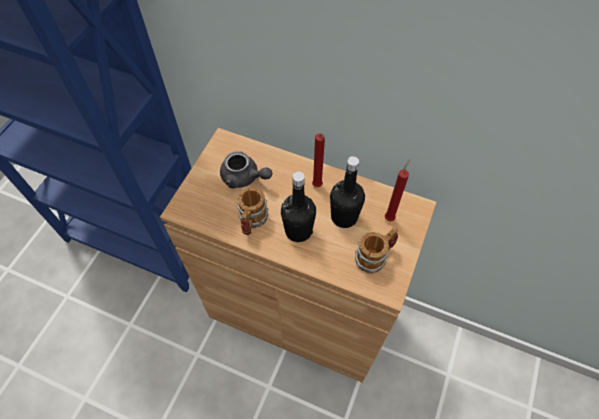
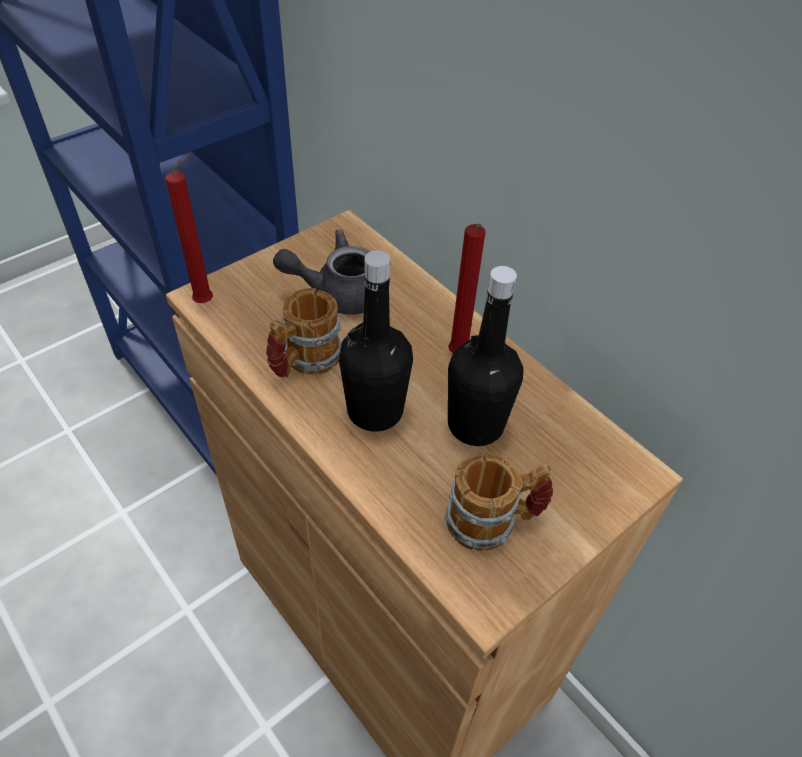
camera: 25 degrees right, 10 degrees down
grey teapot [220,151,272,189] -> grey teapot turned 120 degrees clockwise [273,229,370,315]
red candle [385,160,410,221] -> red candle moved to [165,153,213,303]

